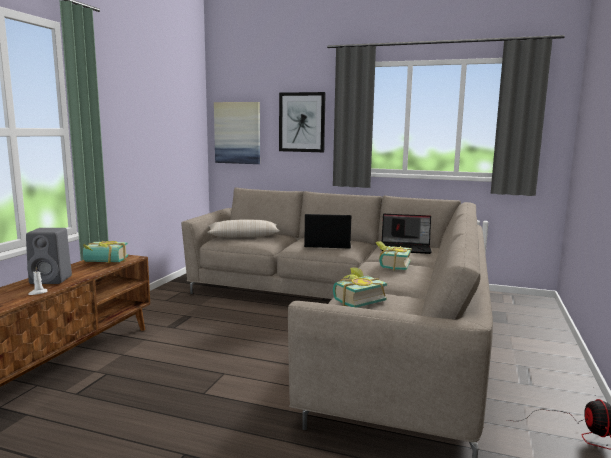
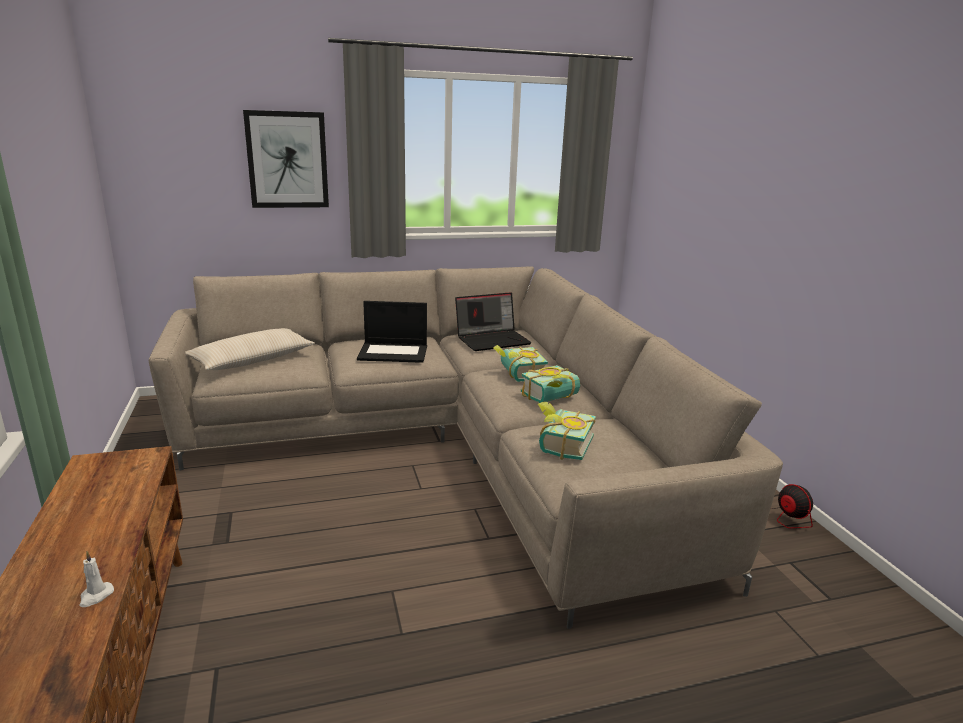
camera: 35 degrees left, 10 degrees up
grey speaker [26,228,72,284] -> none
book [83,241,128,263] -> book moved to [521,365,580,403]
picture [214,102,260,164] -> none
laptop [304,214,351,249] -> laptop turned 150 degrees counterclockwise [357,301,427,363]

